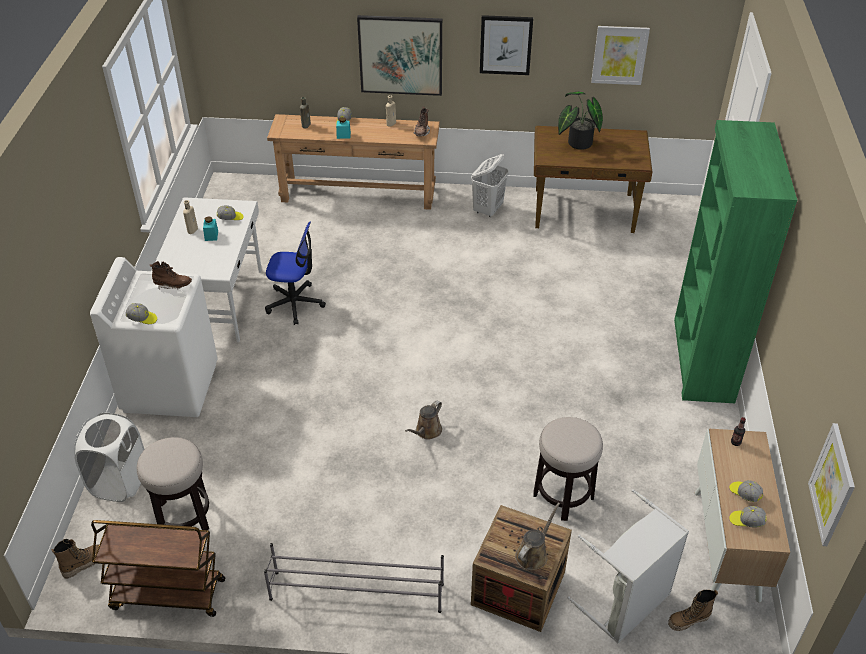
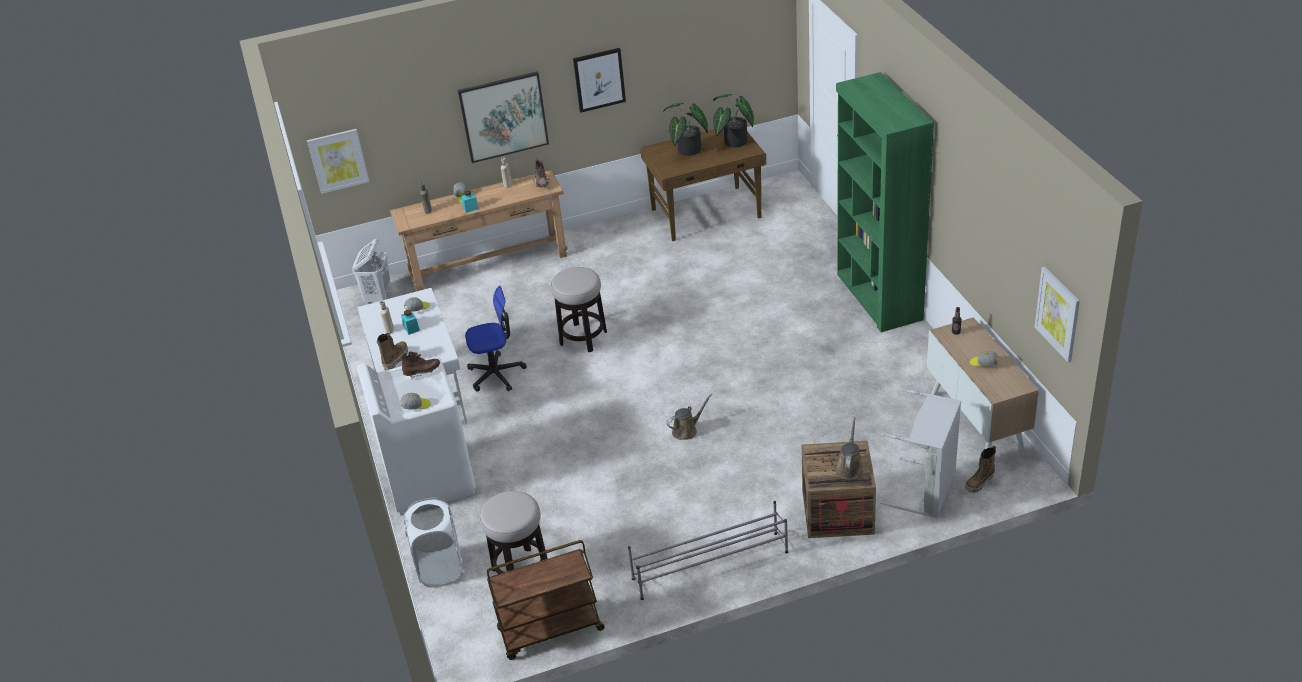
camera: 20 degrees left, 5 degrees down
boot [51,539,99,579] -> boot moved to [377,333,408,371]
brown watering can [405,400,442,440] -> brown watering can turned 135 degrees counterclockwise [667,394,712,440]
white laundry basket [471,154,509,217] -> white laundry basket moved to [352,239,391,304]
stool [533,417,603,521] -> stool moved to [551,267,607,352]
picture [591,26,650,85] -> picture moved to [307,129,370,194]
cap [729,506,766,527] -> none
none -> potted plant [713,94,754,147]

